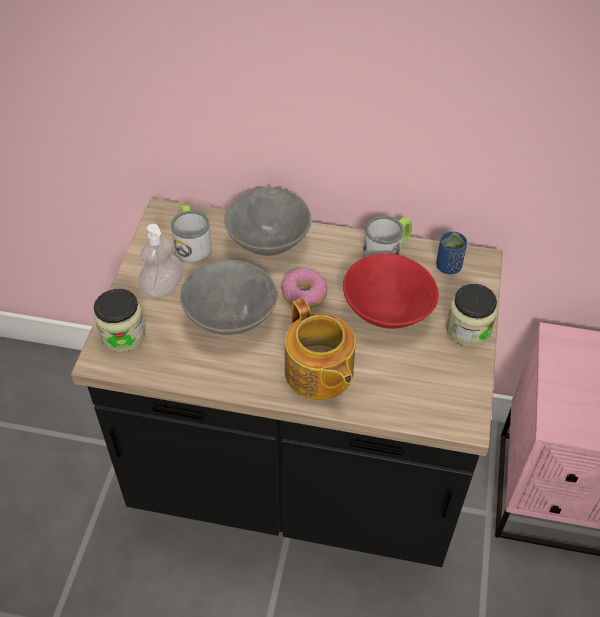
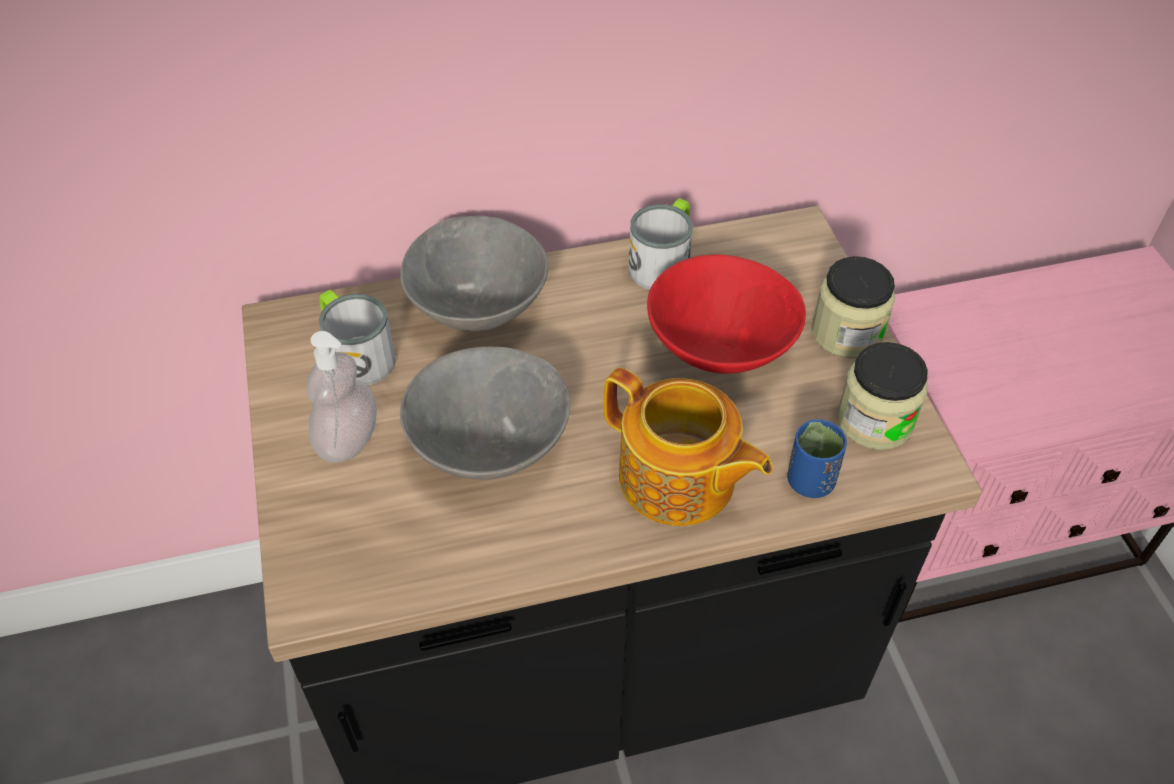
camera: 25 degrees left, 0 degrees up
jar [94,289,146,352] -> jar moved to [837,342,928,450]
donut [281,268,328,309] -> none
blue cup [436,231,467,274] -> blue cup moved to [787,420,847,498]

